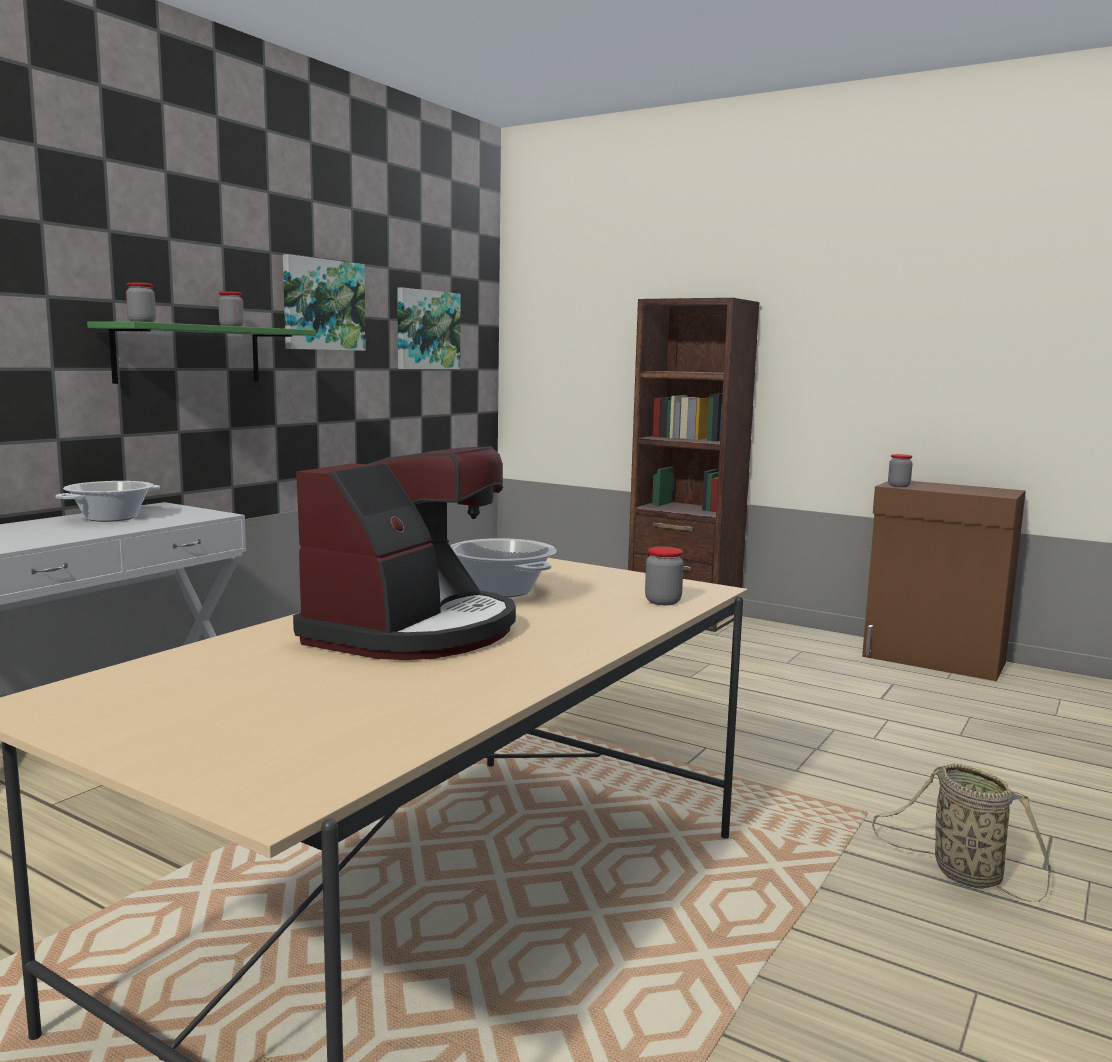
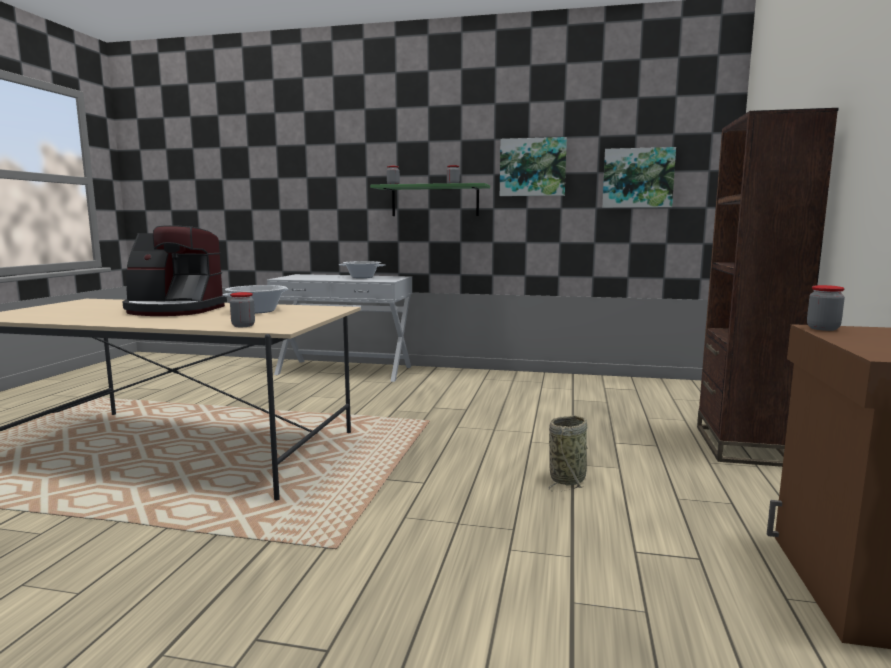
camera: 70 degrees right, 0 degrees up
basket [872,764,1051,902] -> basket moved to [549,415,588,491]

